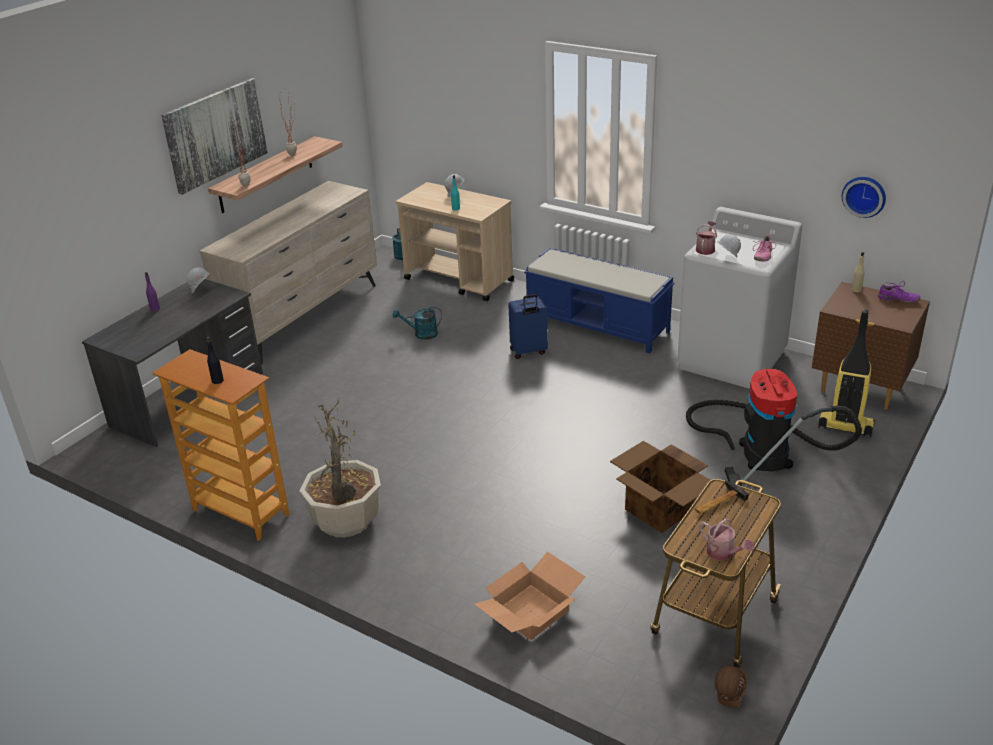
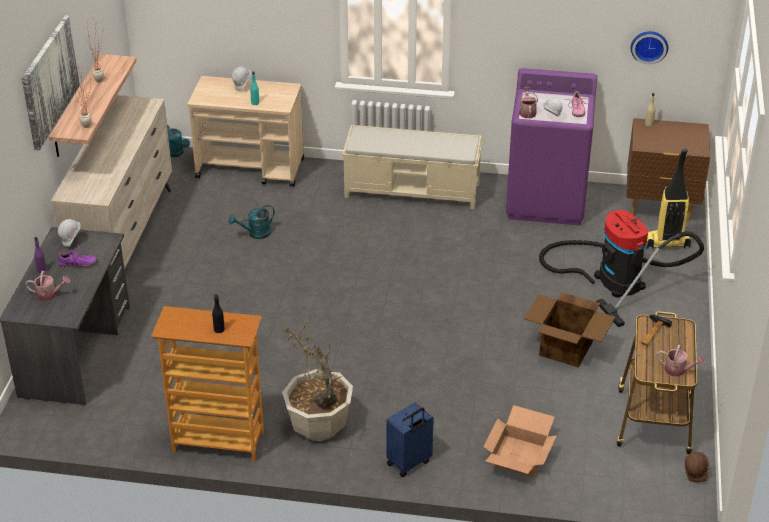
camera: 25 degrees left, 5 degrees up
blue suitcase [508,294,548,359] -> blue suitcase moved to [387,403,434,477]
blue bench [524,248,675,353] -> beige bench [342,125,483,209]
white washing machine [677,207,802,389] -> purple washing machine [506,68,597,225]
purple shoe [878,281,920,303] -> purple shoe moved to [58,245,97,268]
none -> watering can [25,271,70,301]

